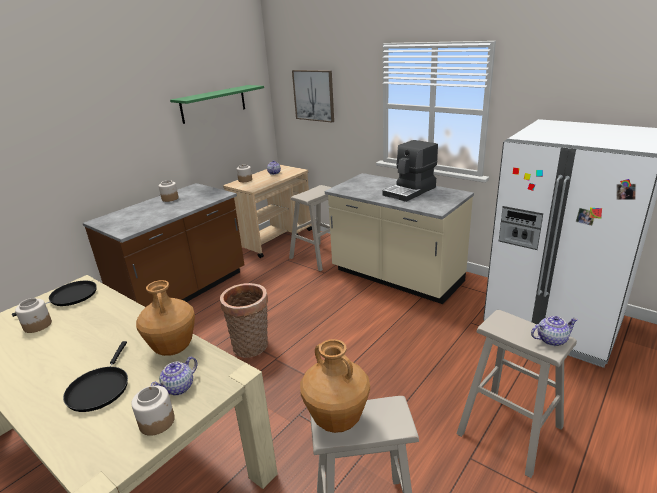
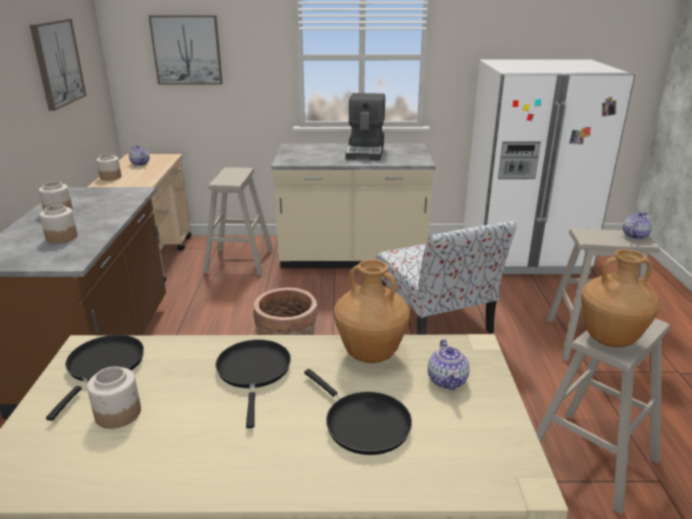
camera: 40 degrees left, 0 degrees up
jar [131,386,175,436] -> jar moved to [40,205,78,244]
green shelf [170,85,264,124] -> picture [30,19,87,111]
none -> black frying pan [216,339,291,428]
none -> chair [376,221,516,335]

